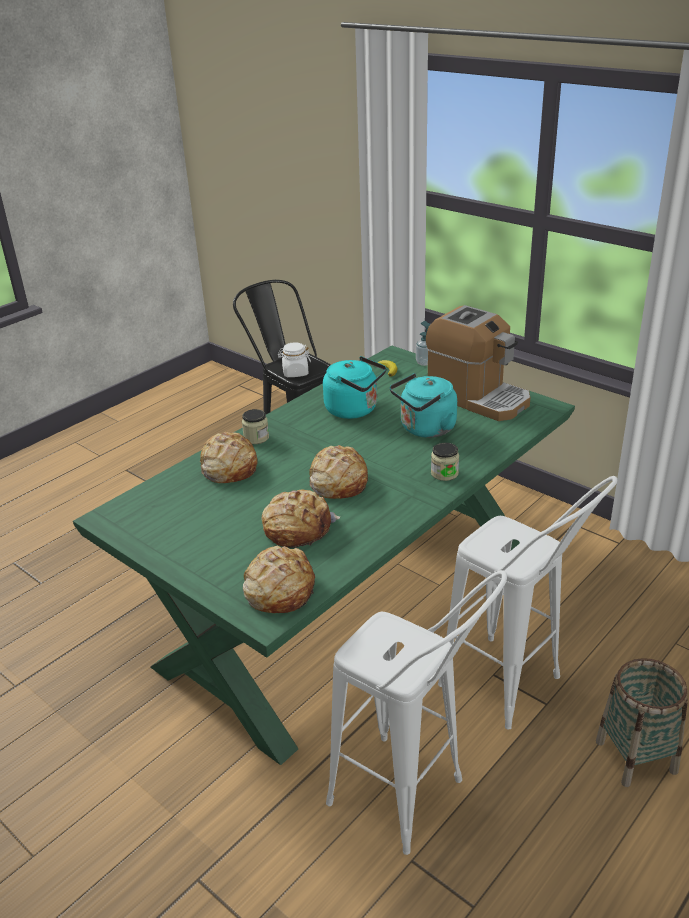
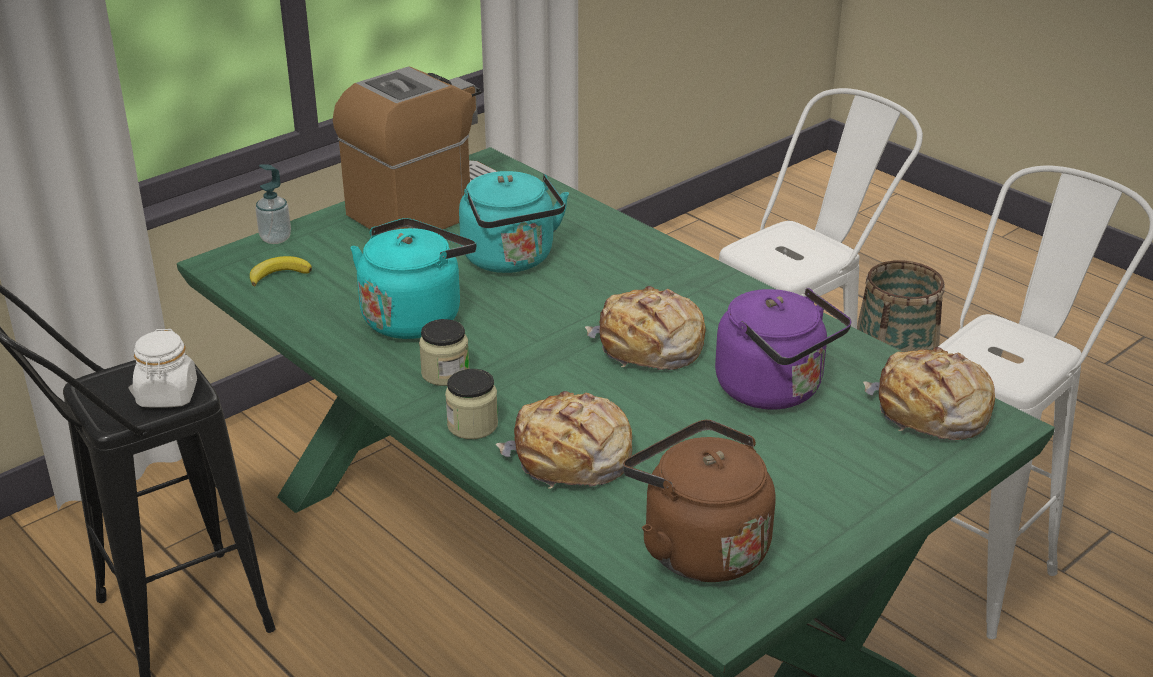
camera: 85 degrees left, 0 degrees up
bread [262,490,340,548] -> purple kettle [715,288,852,410]
jar [431,443,459,481] -> jar moved to [419,319,469,386]
none -> brown kettle [623,420,775,582]

